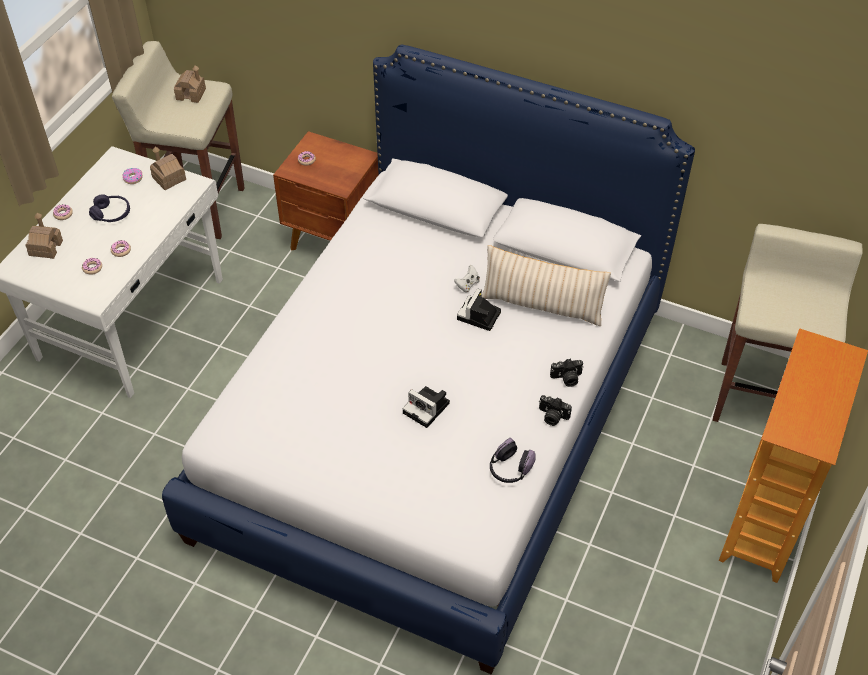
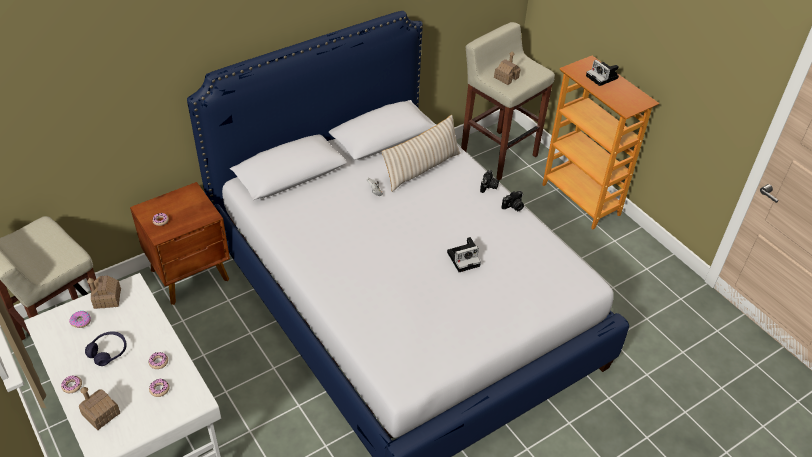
camera: 60 degrees left, 5 degrees down
toy house [174,65,206,103] -> toy house moved to [494,51,520,85]
camera [457,288,501,331] -> camera moved to [586,60,619,86]
headphones [490,438,536,483] -> none

